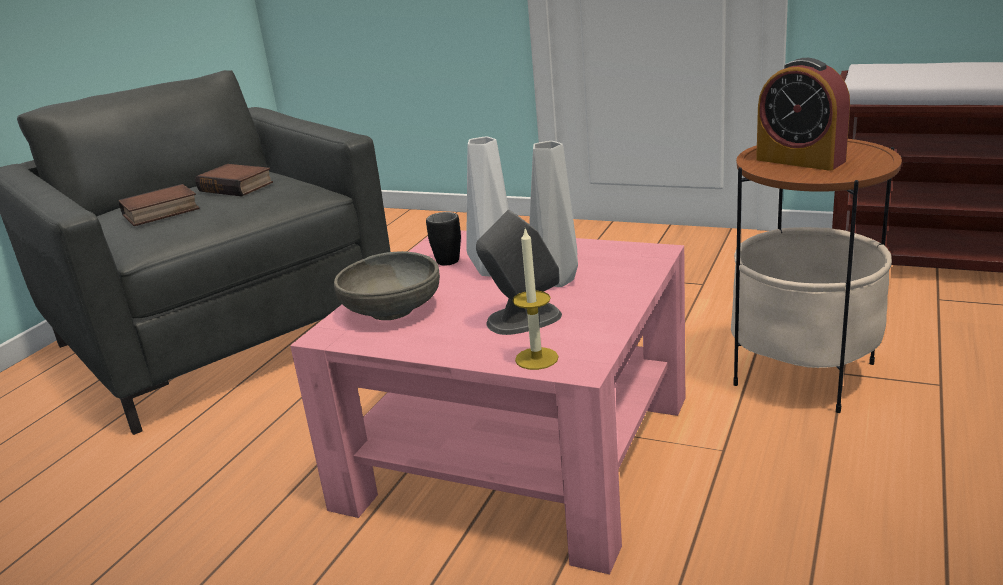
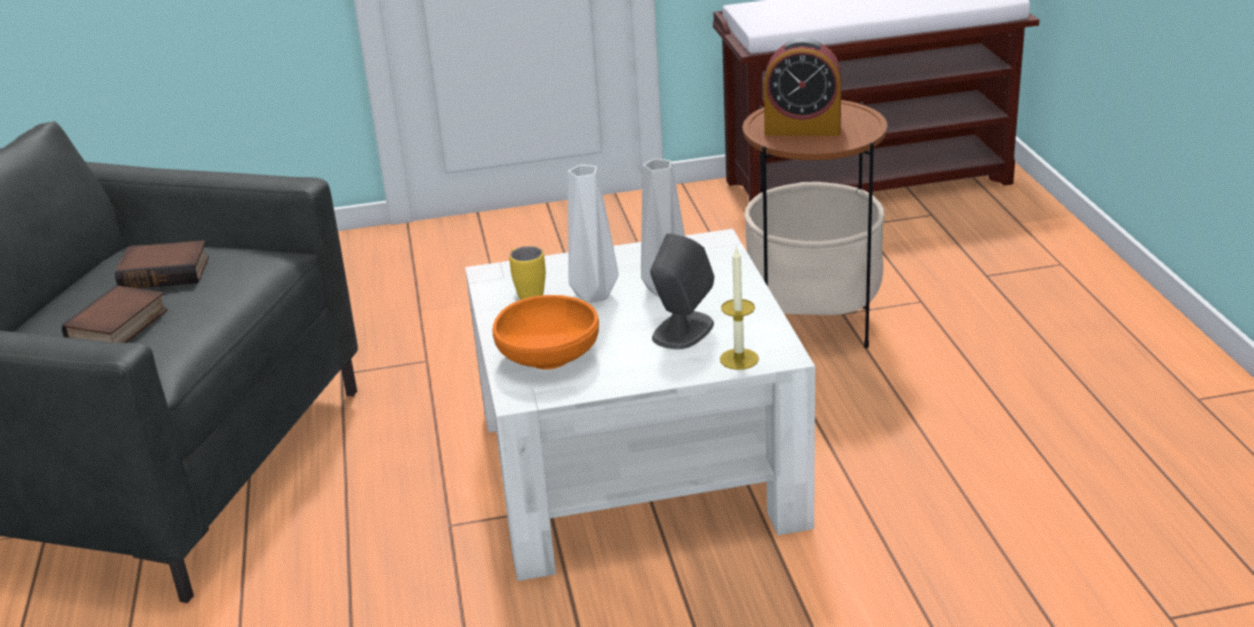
camera: 35 degrees left, 5 degrees up
pink coffee table [290,230,685,574] -> white coffee table [465,229,815,581]
grey bowl [334,251,440,320] -> orange bowl [493,295,599,370]
black mug [426,212,461,266] -> yellow mug [509,246,546,300]

